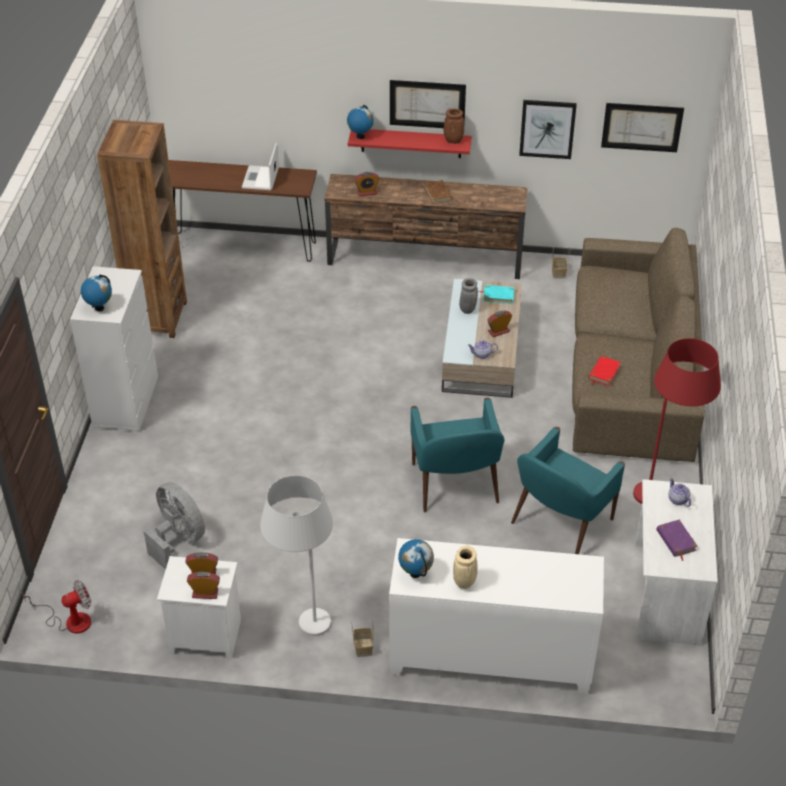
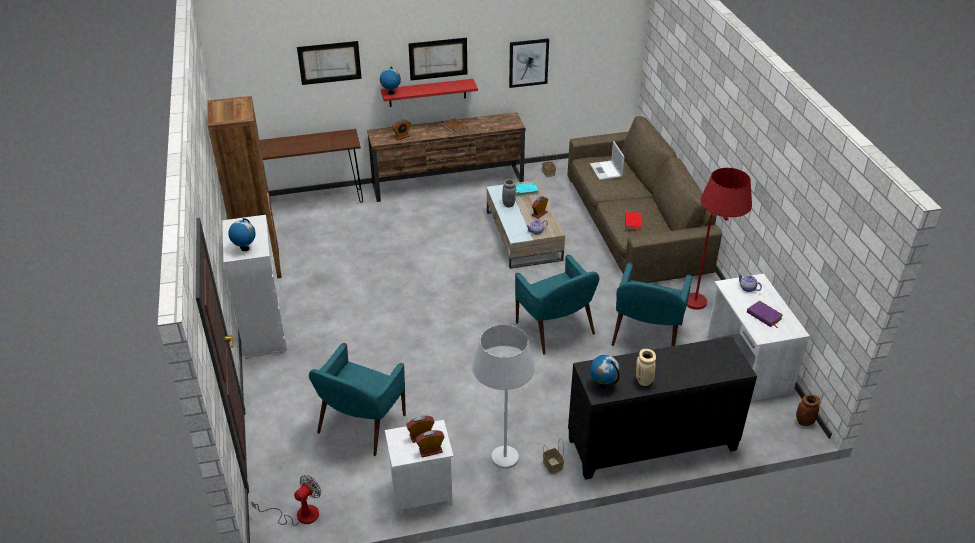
camera: 20 degrees left, 5 degrees down
grey fan [144,482,205,570] -> turquoise armchair [309,343,406,456]
laptop [242,143,279,190] -> laptop moved to [590,141,624,180]
white cabinet [389,538,604,694] -> black cabinet [568,336,757,480]
brown vase [444,109,464,144] -> brown vase moved to [796,395,820,426]
picture [601,103,684,152] -> picture moved to [297,41,362,85]

